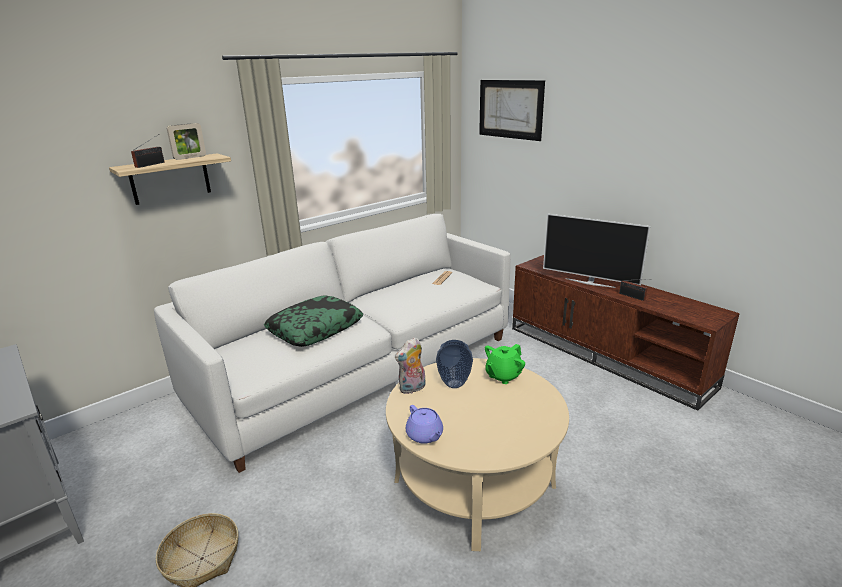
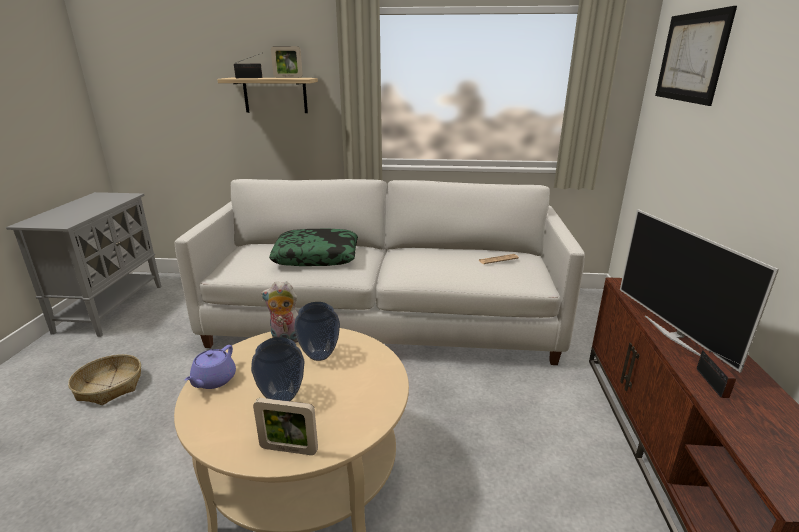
camera: 45 degrees right, 0 degrees up
green teapot [485,344,525,384] -> none
none -> vase [251,337,305,401]
none -> picture frame [253,398,318,455]

